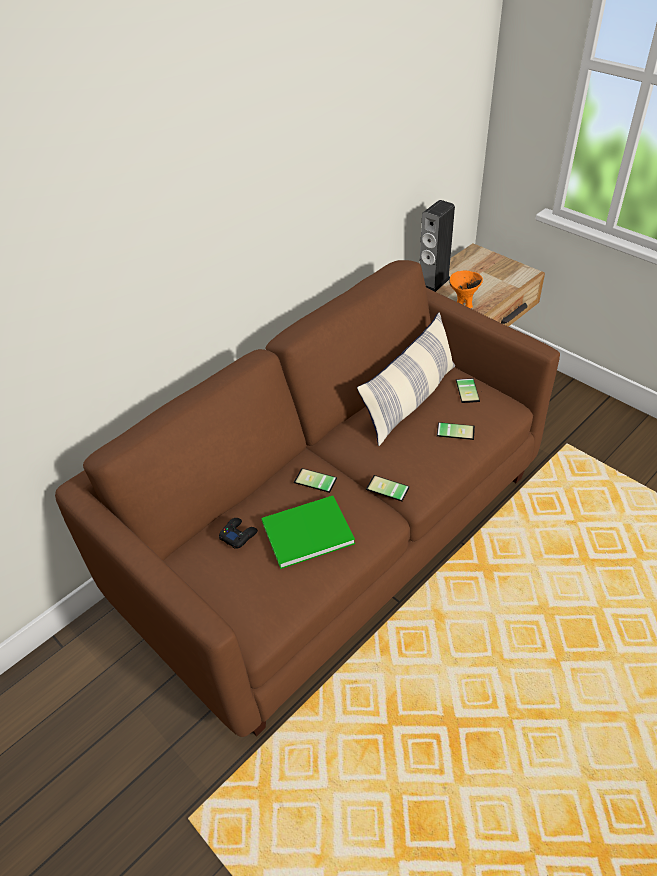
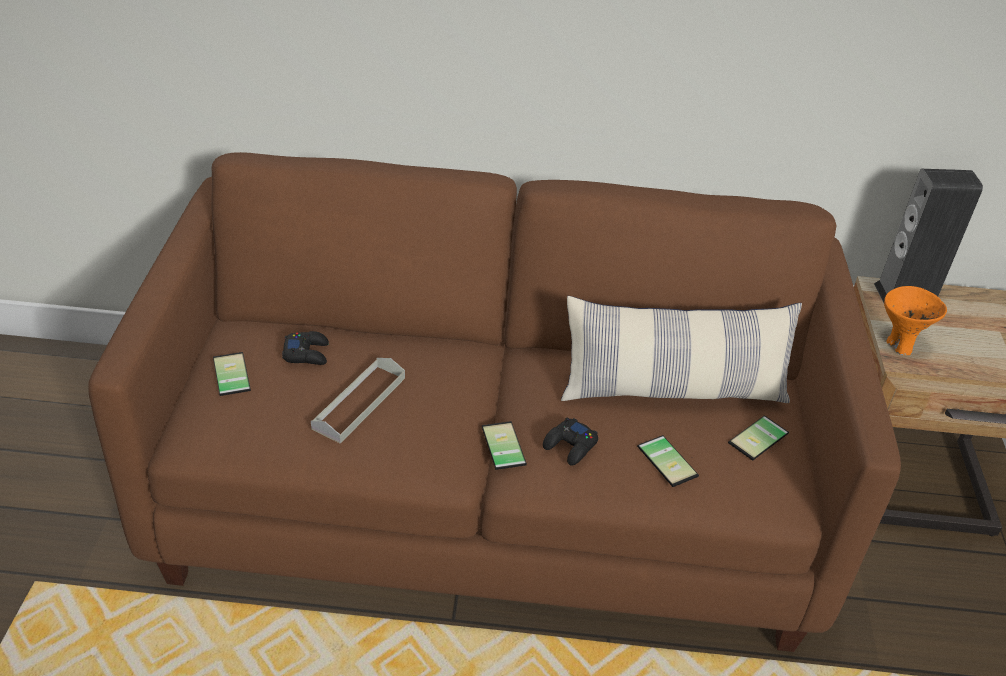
camera: 45 degrees right, 5 degrees down
green book [261,496,355,569] -> grey tray [311,358,405,443]
phone [294,468,337,493] -> phone moved to [213,352,251,396]
none -> black game controller [543,418,598,466]

